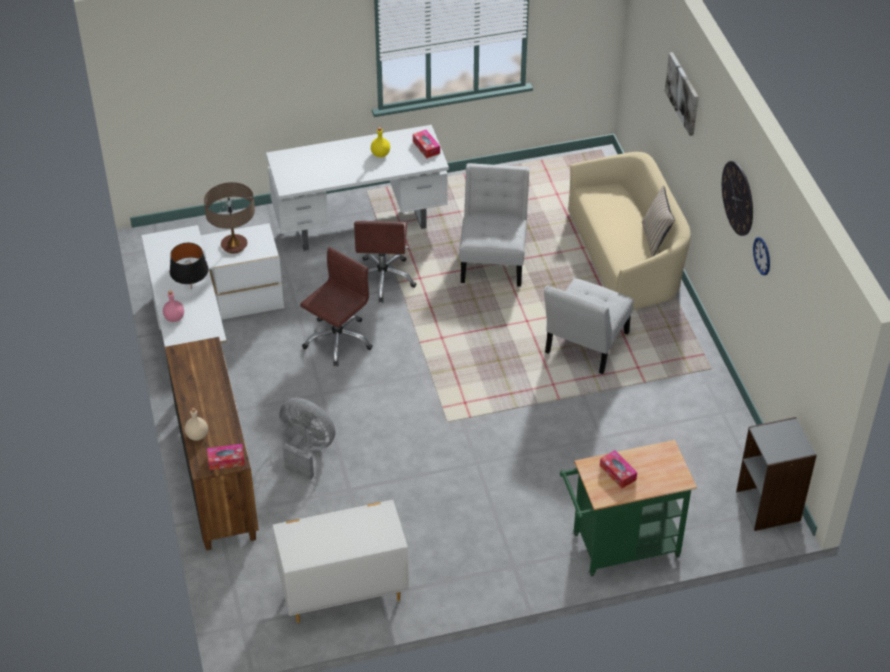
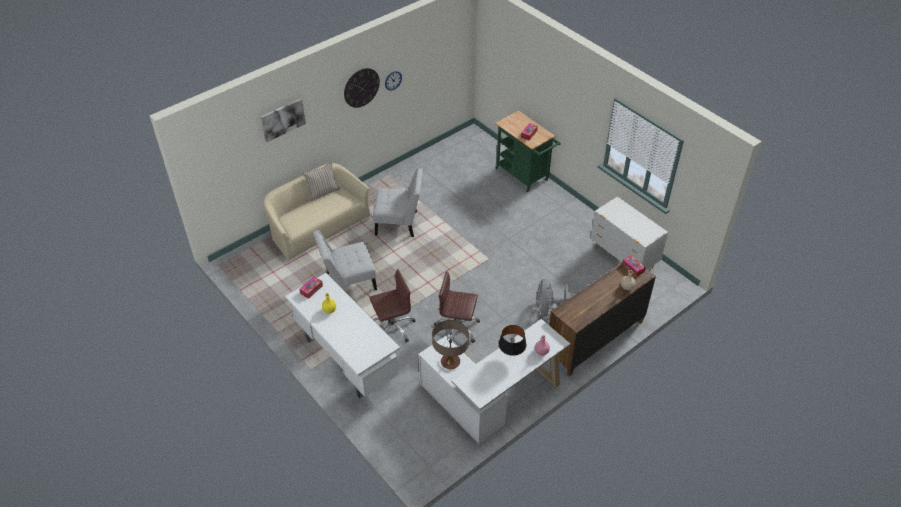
camera: 115 degrees left, 0 degrees up
grey bookcase [736,417,817,531] -> none

